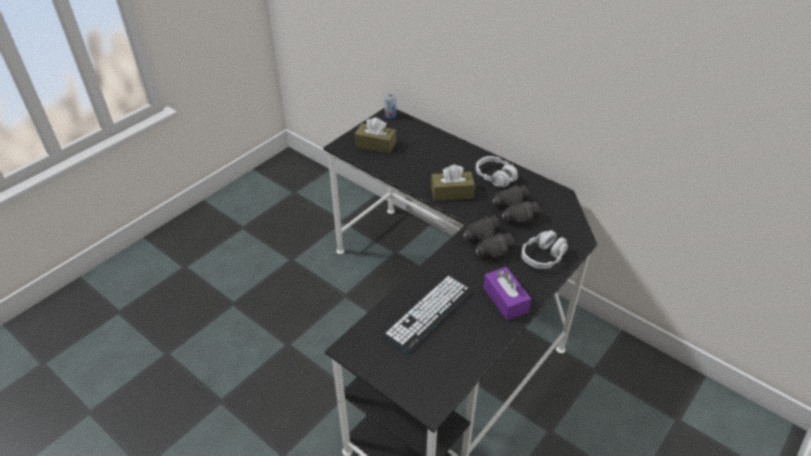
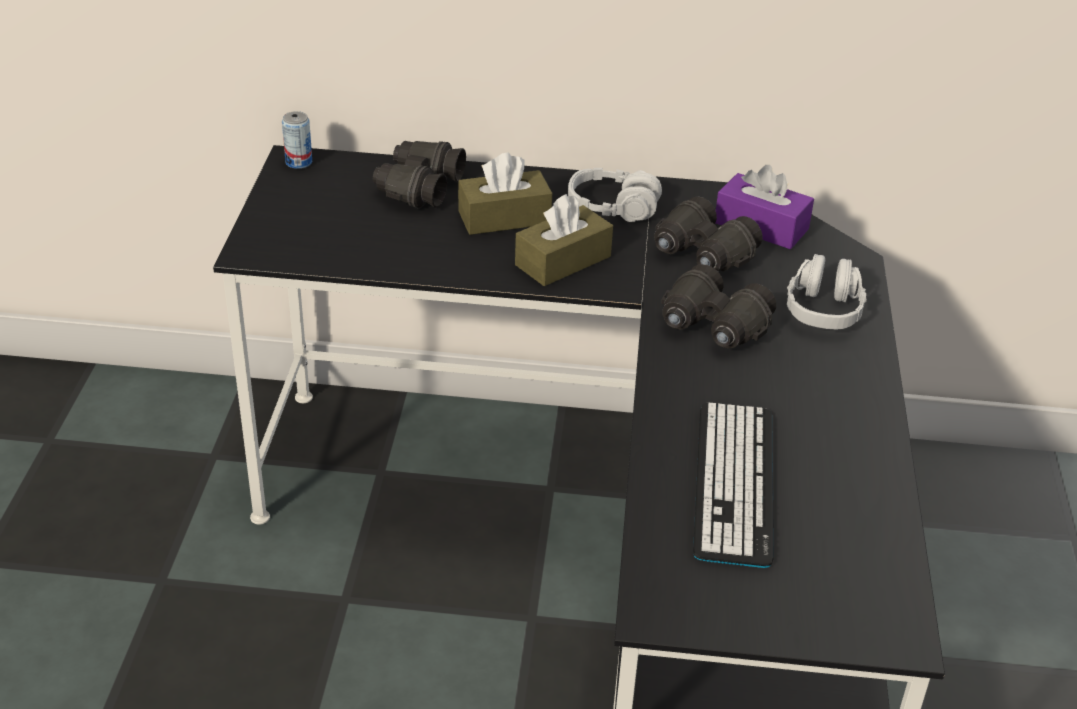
camera: 35 degrees left, 5 degrees down
brown tissue box [355,117,396,153] -> brown tissue box moved to [458,152,552,235]
purple tissue box [483,267,531,320] -> purple tissue box moved to [716,165,814,249]
none -> black binoculars [373,141,466,209]

